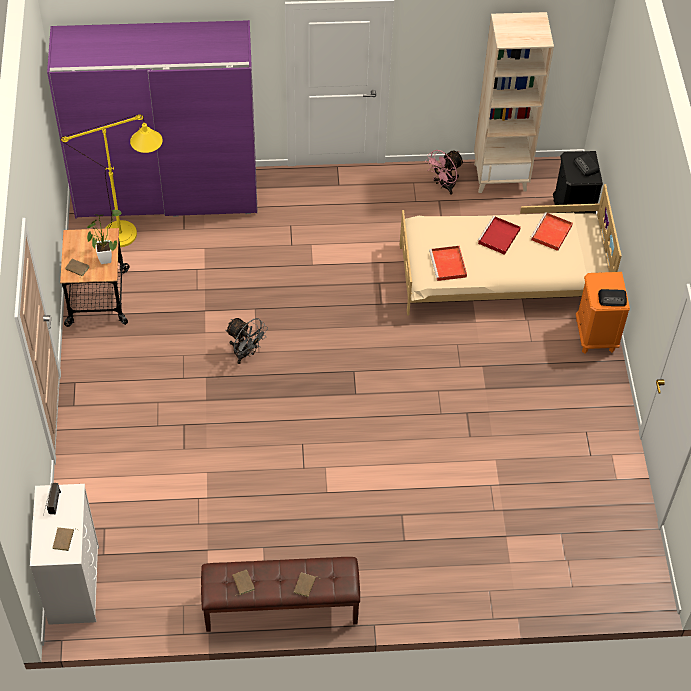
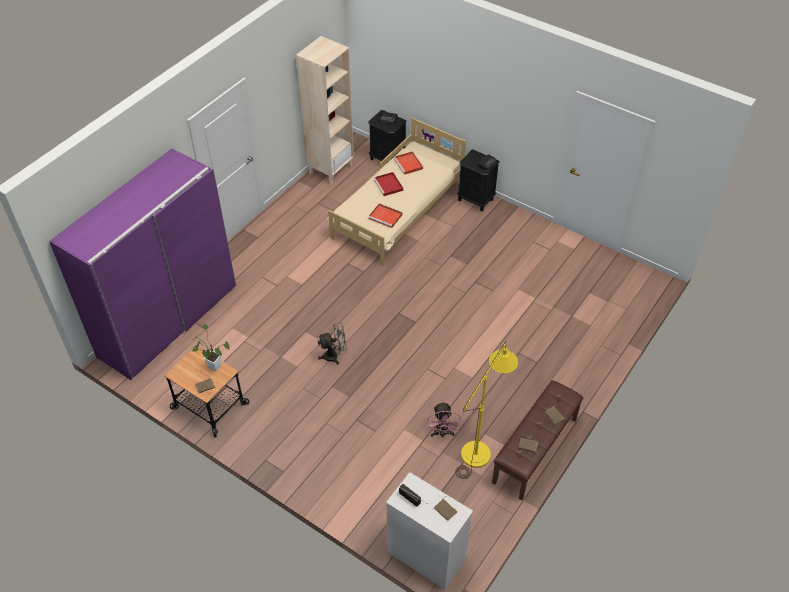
camera: 50 degrees left, 5 degrees down
yellow floor lamp [61,114,163,247] -> yellow floor lamp moved to [455,342,518,479]
pink fan [426,150,464,195] -> pink fan moved to [427,401,462,438]
orange nightstand [576,272,630,354] -> black nightstand [457,149,500,211]

